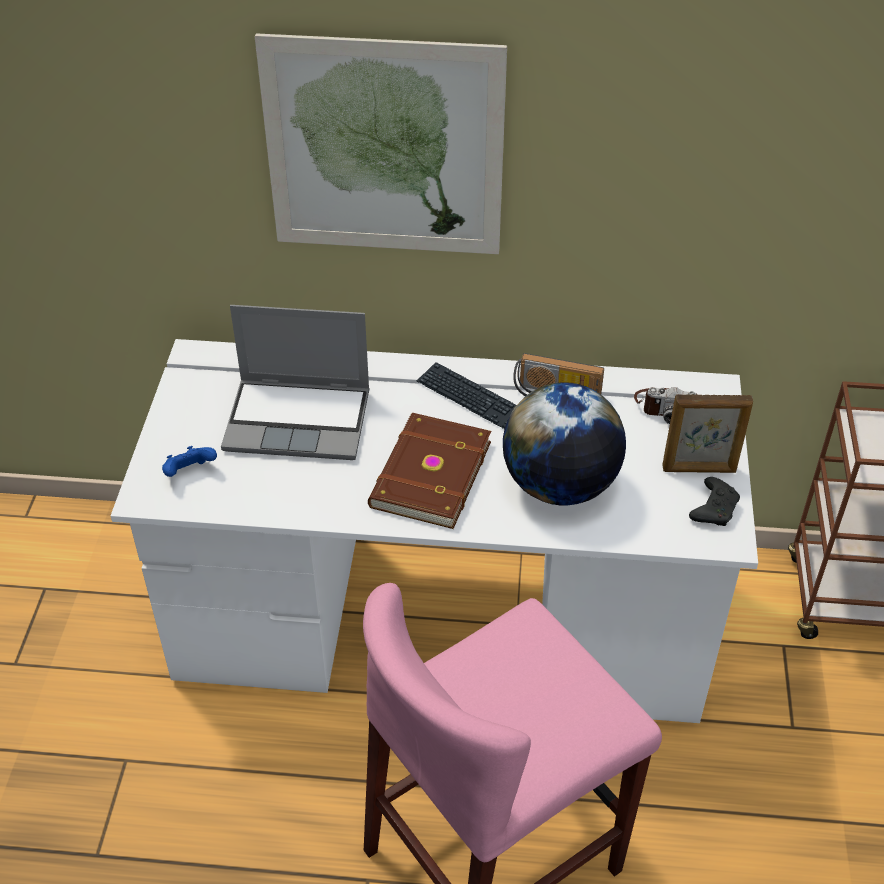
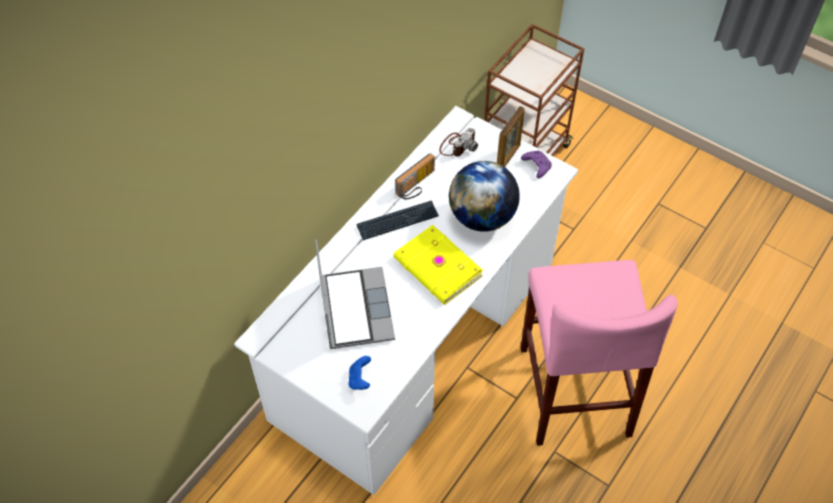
camera: 60 degrees left, 10 degrees up
laptop [221,305,369,460] -> laptop turned 45 degrees counterclockwise [315,239,395,349]
picture [255,33,507,254] -> none
brown book [368,413,491,529] -> yellow book [393,225,483,305]
black game controller [689,477,740,526] -> purple game controller [521,150,552,178]

